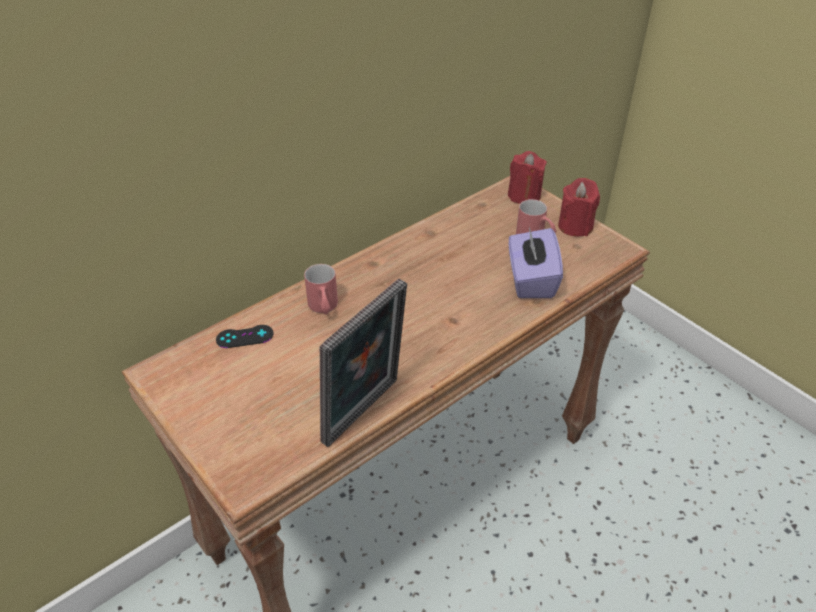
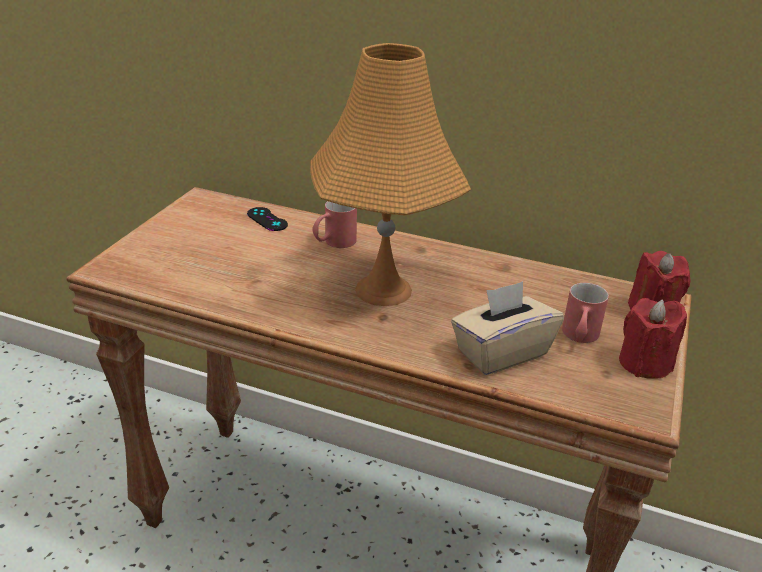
camera: 60 degrees right, 10 degrees down
picture frame [319,279,407,447] -> none
purple tissue box [509,226,563,298] -> beige tissue box [451,281,564,375]
none -> orange table lamp [310,43,471,306]

